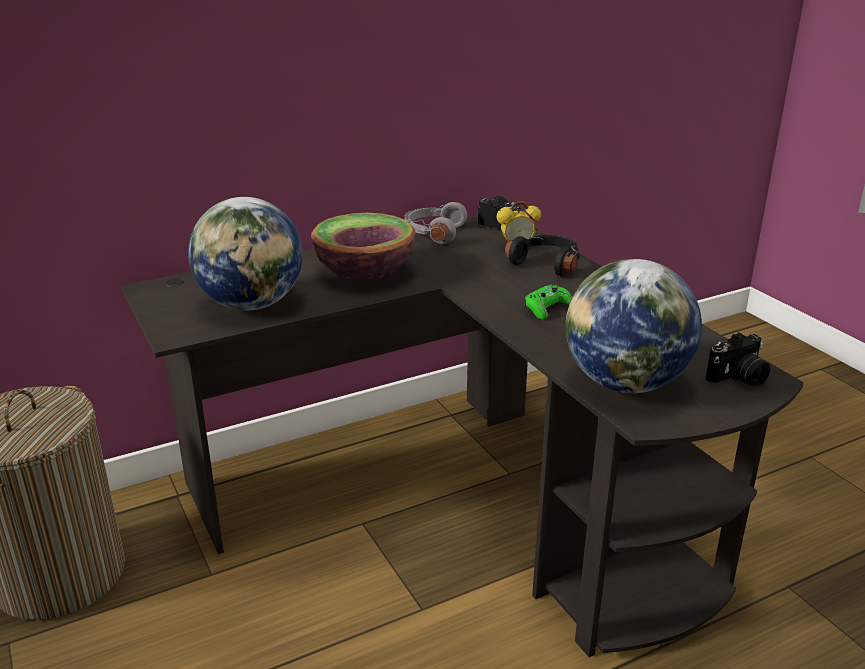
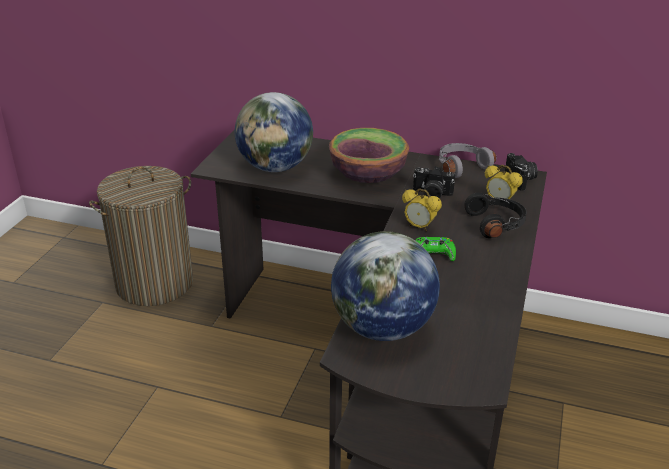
camera: 45 degrees right, 5 degrees up
camera [705,332,770,387] -> camera moved to [413,166,455,198]
none -> alarm clock [402,188,442,231]

